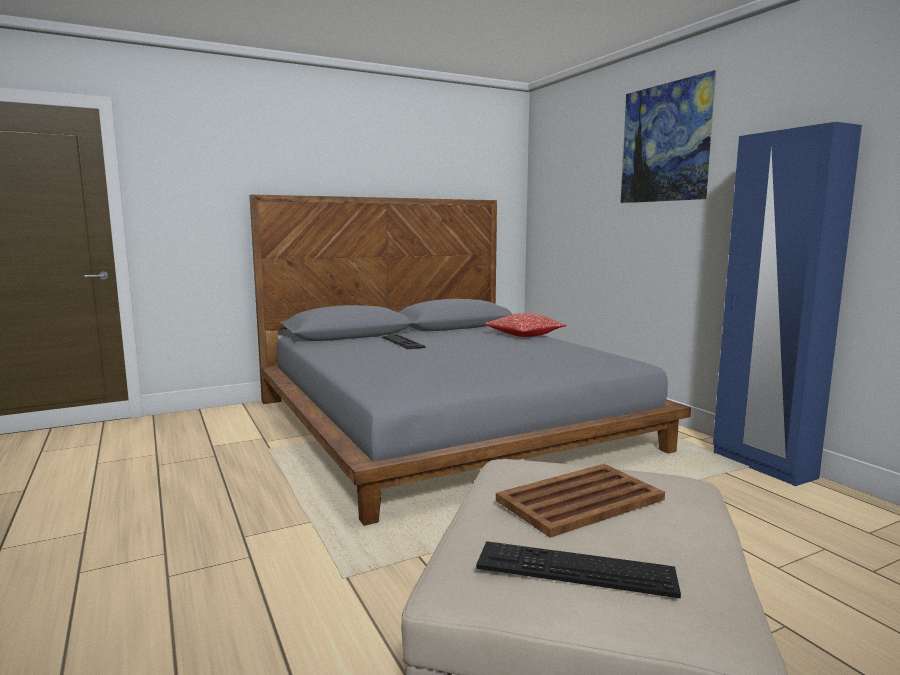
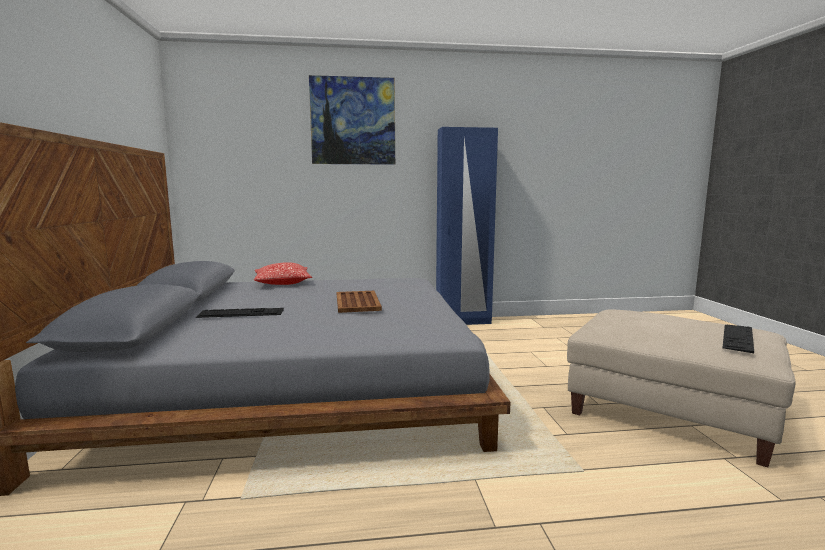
camera: 70 degrees left, 0 degrees up
brown tray [496,464,665,538] -> brown tray moved to [337,291,382,313]

